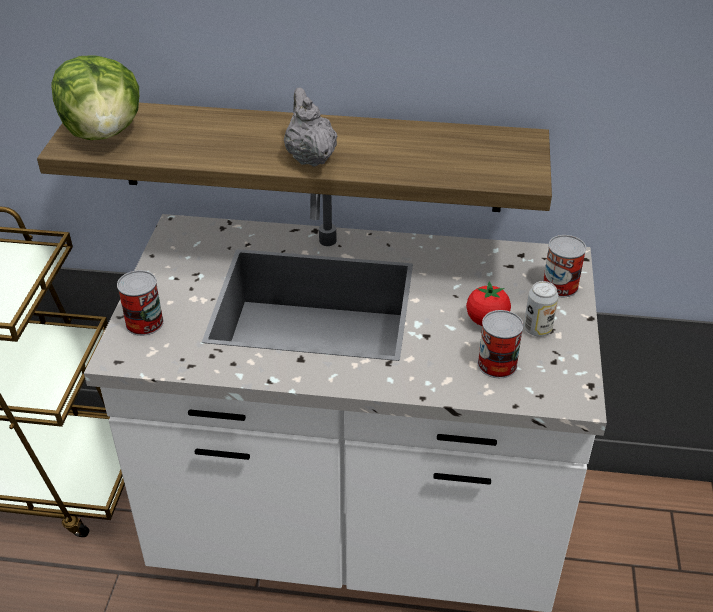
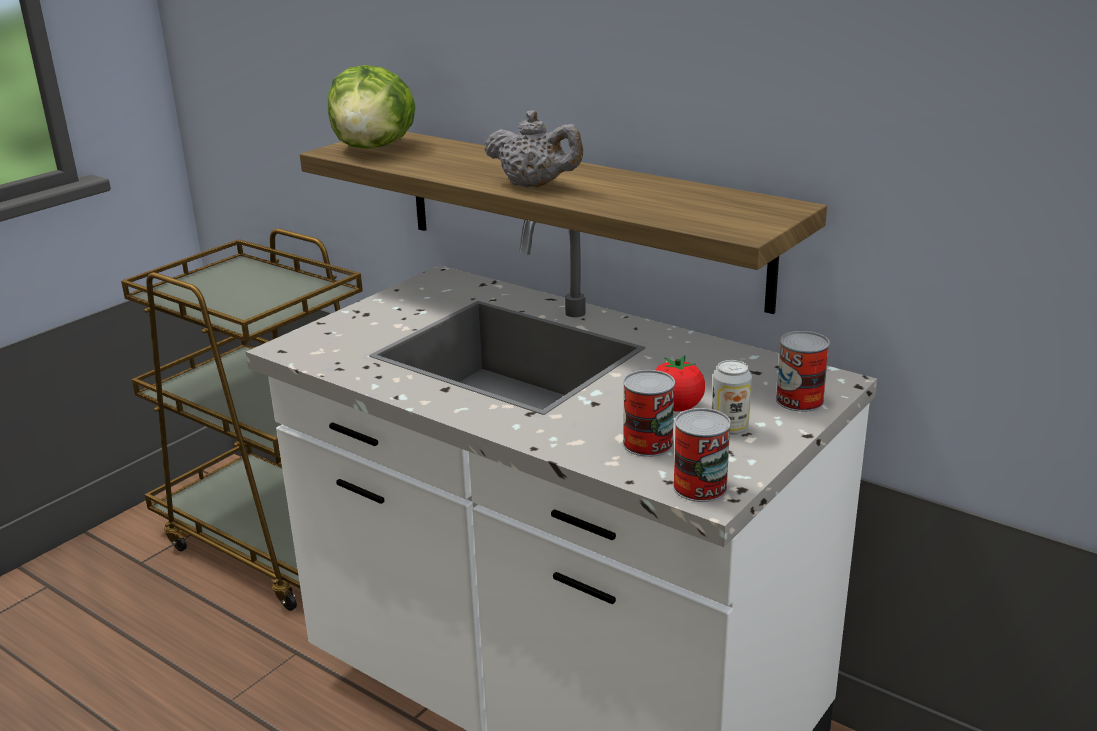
camera: 30 degrees right, 15 degrees down
can [117,270,164,336] -> can moved to [673,408,731,502]
grey teapot [284,87,337,167] -> grey teapot turned 105 degrees clockwise [485,110,583,187]

